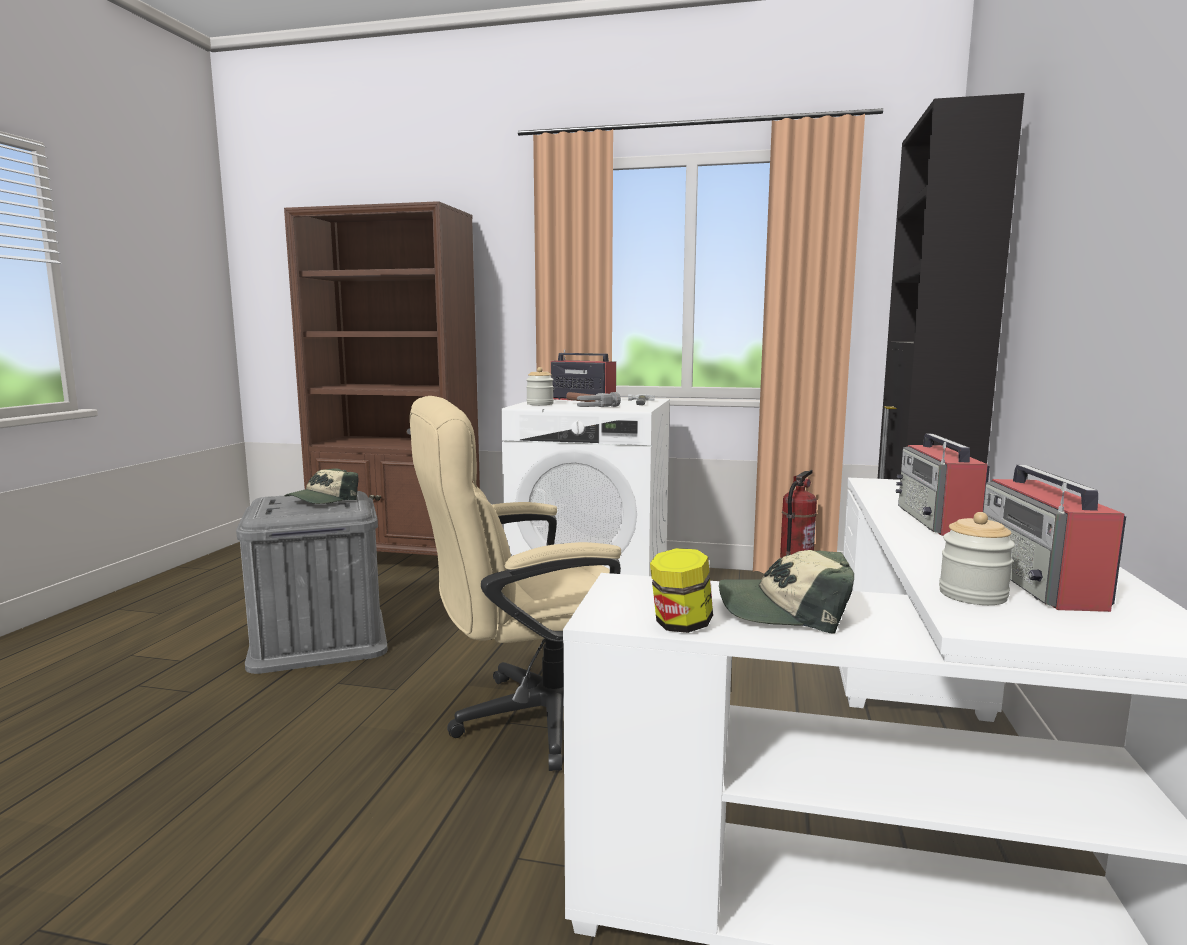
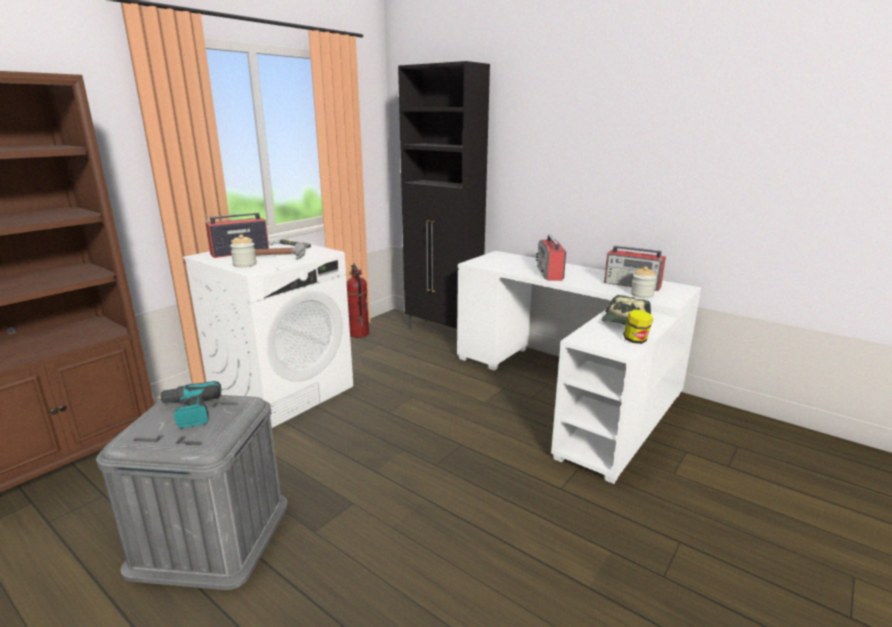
camera: 65 degrees left, 10 degrees up
cap [284,468,359,504] -> power drill [154,381,221,428]
beige office chair [410,396,621,771] -> none
radio [896,434,990,536] -> radio turned 60 degrees clockwise [536,235,566,281]

